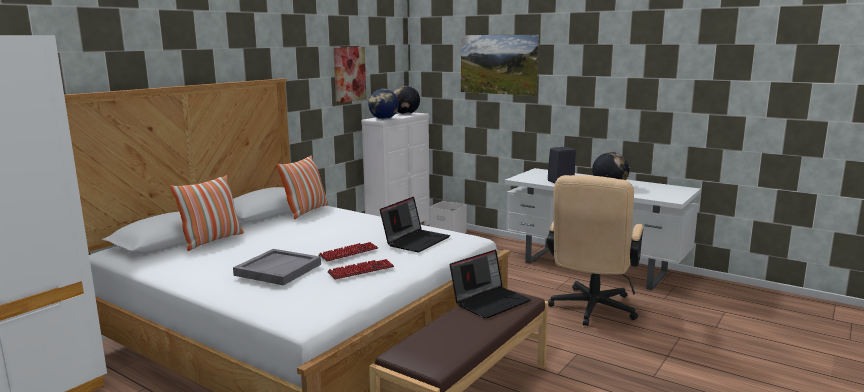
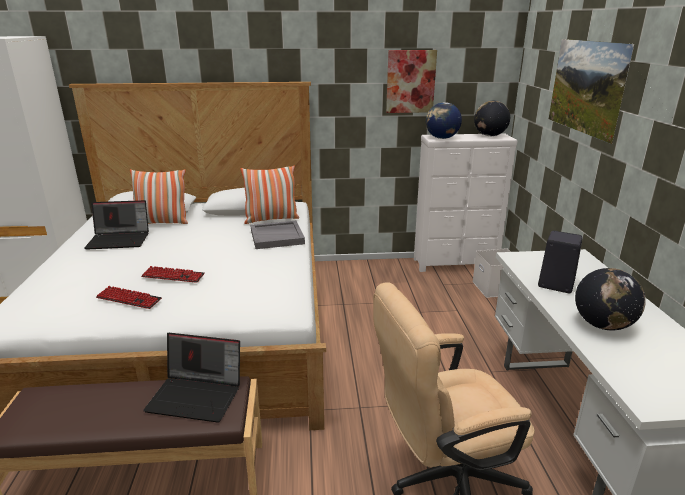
camera: 50 degrees right, 10 degrees up
grey tray [233,249,321,286] -> grey tray moved to [251,221,305,249]
laptop [380,197,450,252] -> laptop moved to [84,200,149,250]

